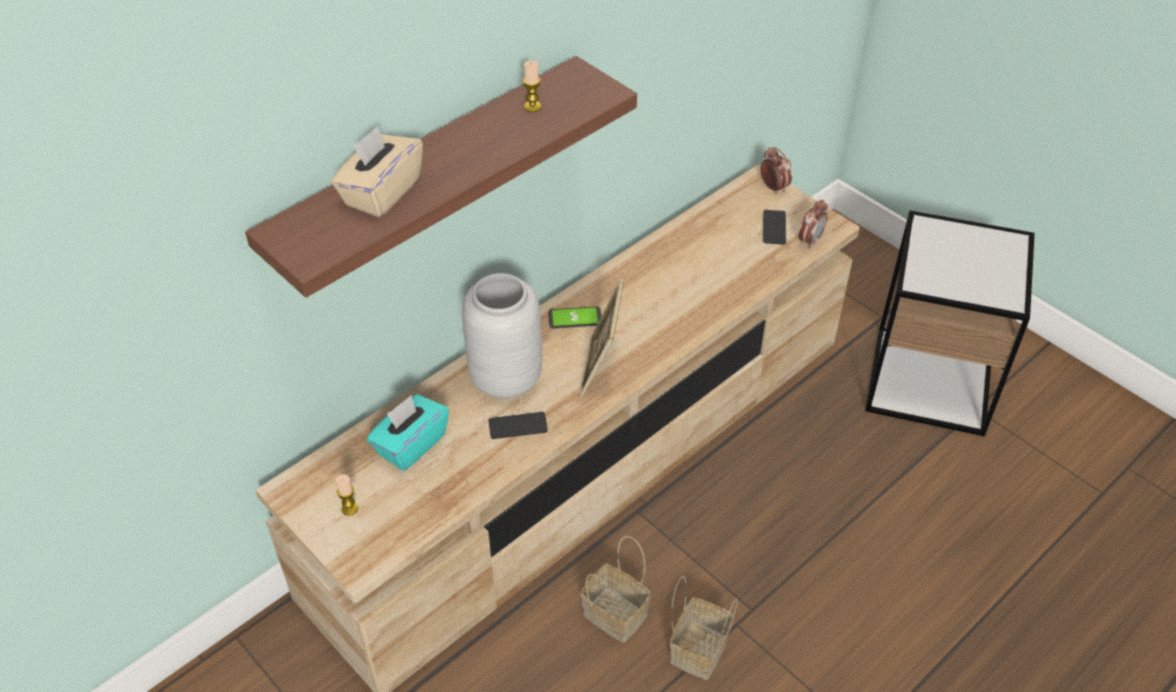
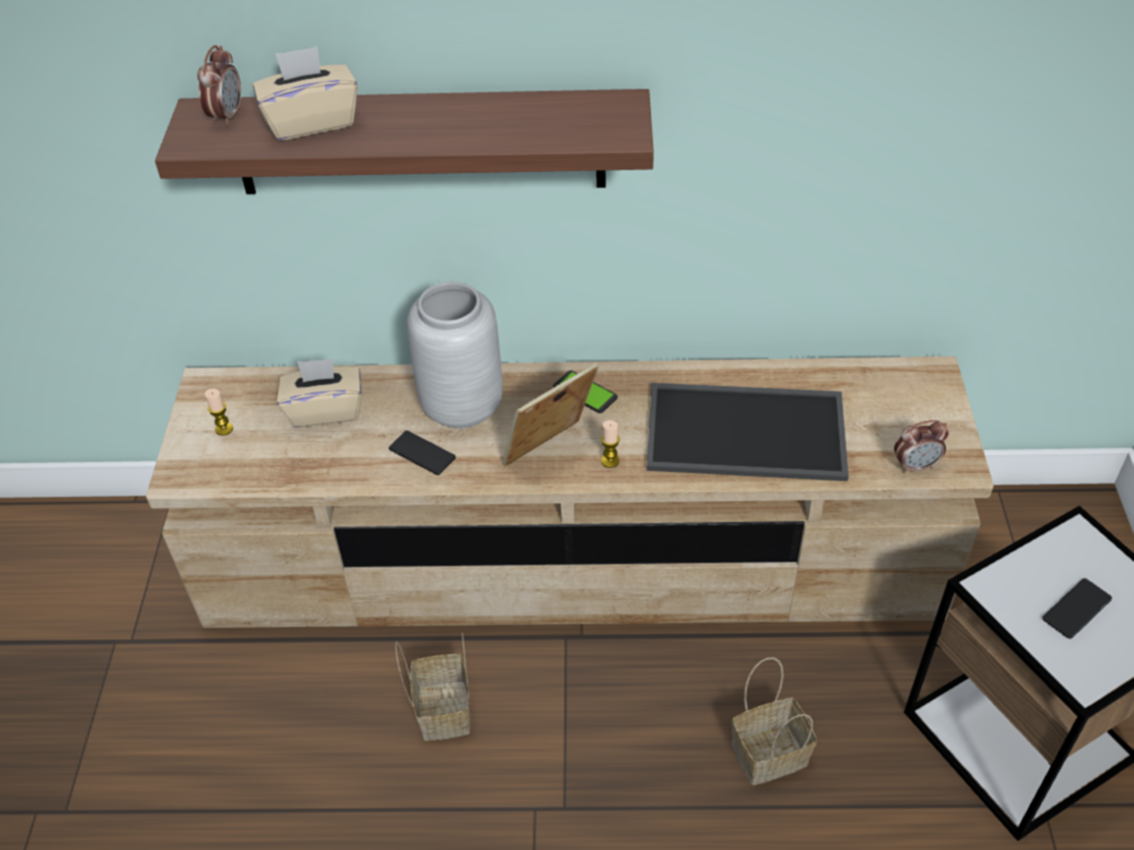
camera: 45 degrees right, 0 degrees up
turquoise tissue box [367,394,449,471] -> beige tissue box [277,358,361,428]
candle [523,61,541,112] -> candle moved to [601,420,620,468]
basket [670,576,738,680] -> basket moved to [732,657,817,785]
alarm clock [761,147,792,194] -> alarm clock moved to [197,45,241,126]
phone [763,210,786,245] -> phone moved to [1042,578,1112,639]
none -> tray [647,383,849,481]

